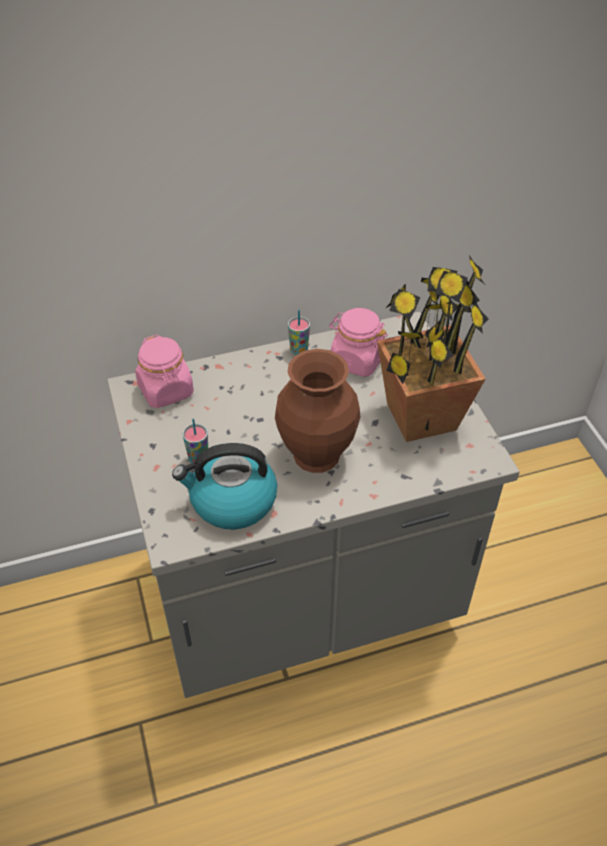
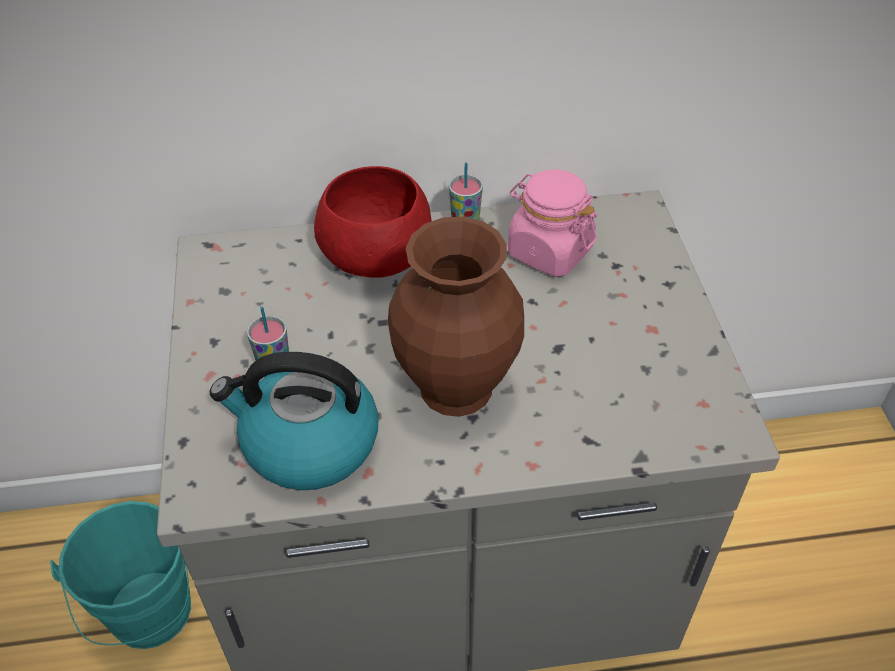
camera: 10 degrees right, 0 degrees up
pink jar [135,334,194,408] -> none
potted plant [377,255,489,442] -> none
none -> turquoise bucket [50,501,191,649]
none -> red bowl [314,166,431,278]

